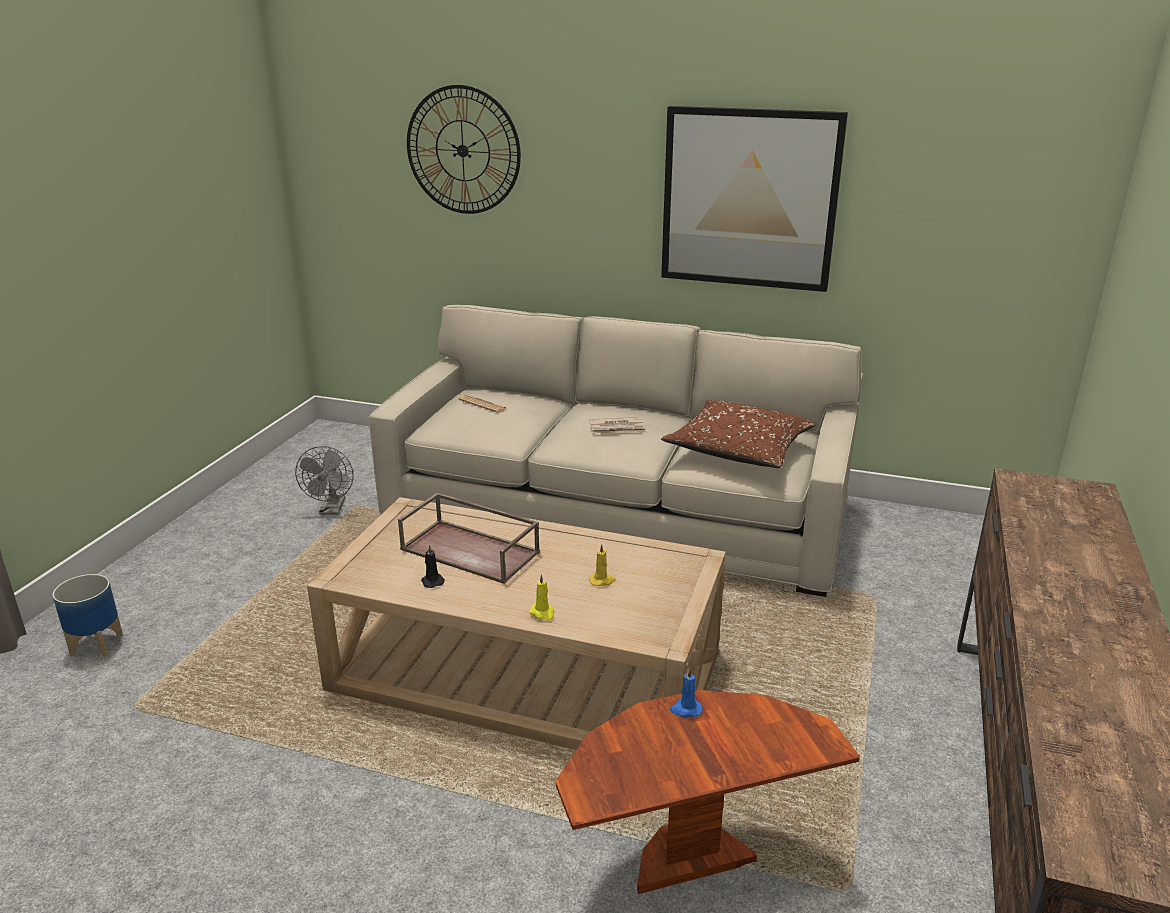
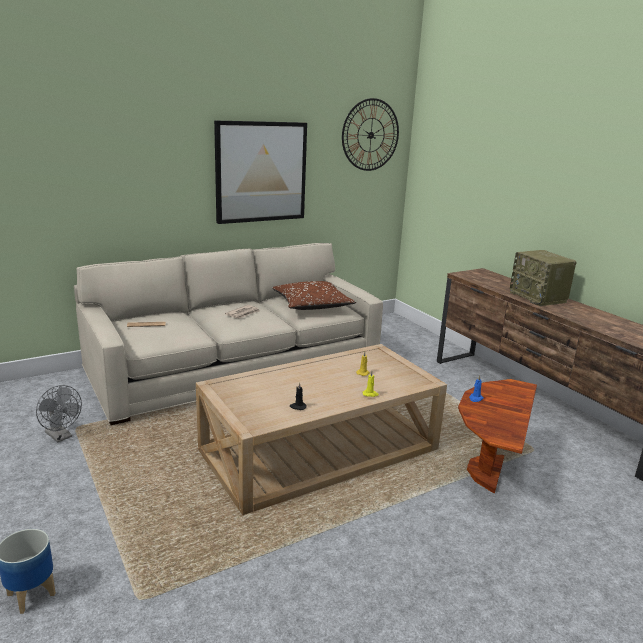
camera: 50 degrees left, 5 degrees down
brown tray [398,493,540,584] -> none
wall clock [407,85,521,214] -> wall clock moved to [342,98,399,171]
none -> radio [510,250,577,306]

